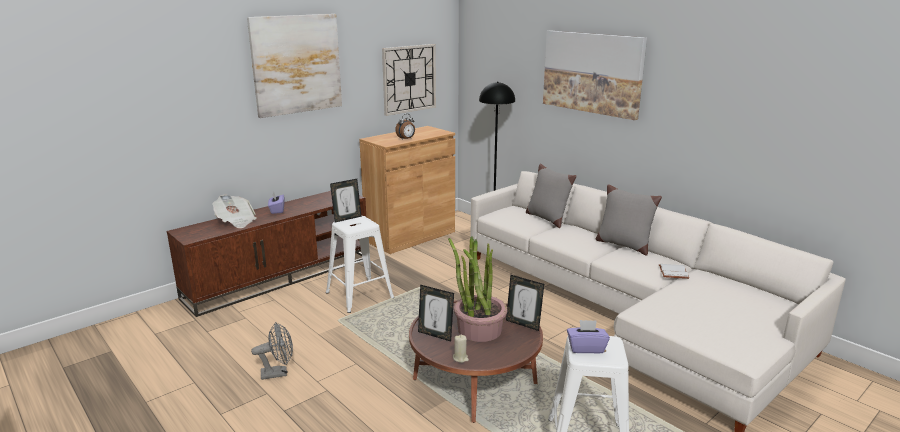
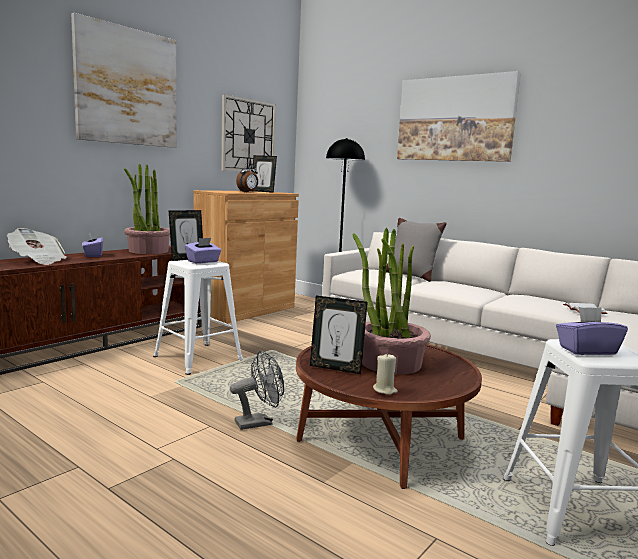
camera: 10 degrees left, 10 degrees down
grey fan [251,322,293,380] -> grey fan moved to [230,351,284,430]
picture frame [506,275,544,331] -> picture frame moved to [252,155,277,193]
grey pillow [596,184,662,256] -> none
none -> potted plant [124,164,170,254]
none -> purple tissue box [185,238,221,263]

